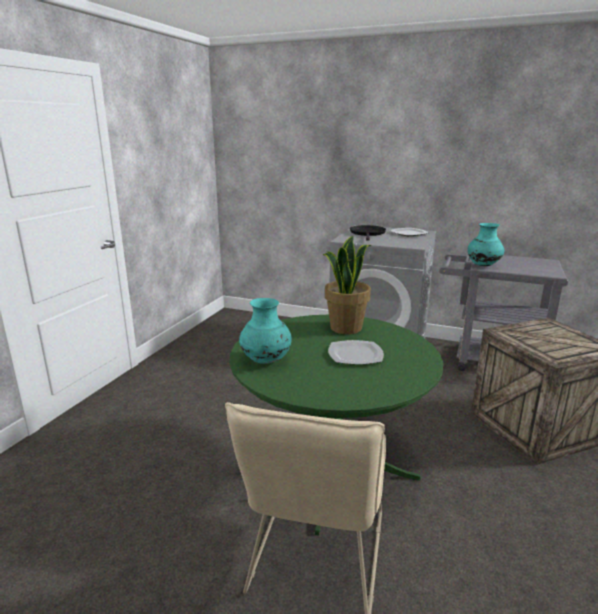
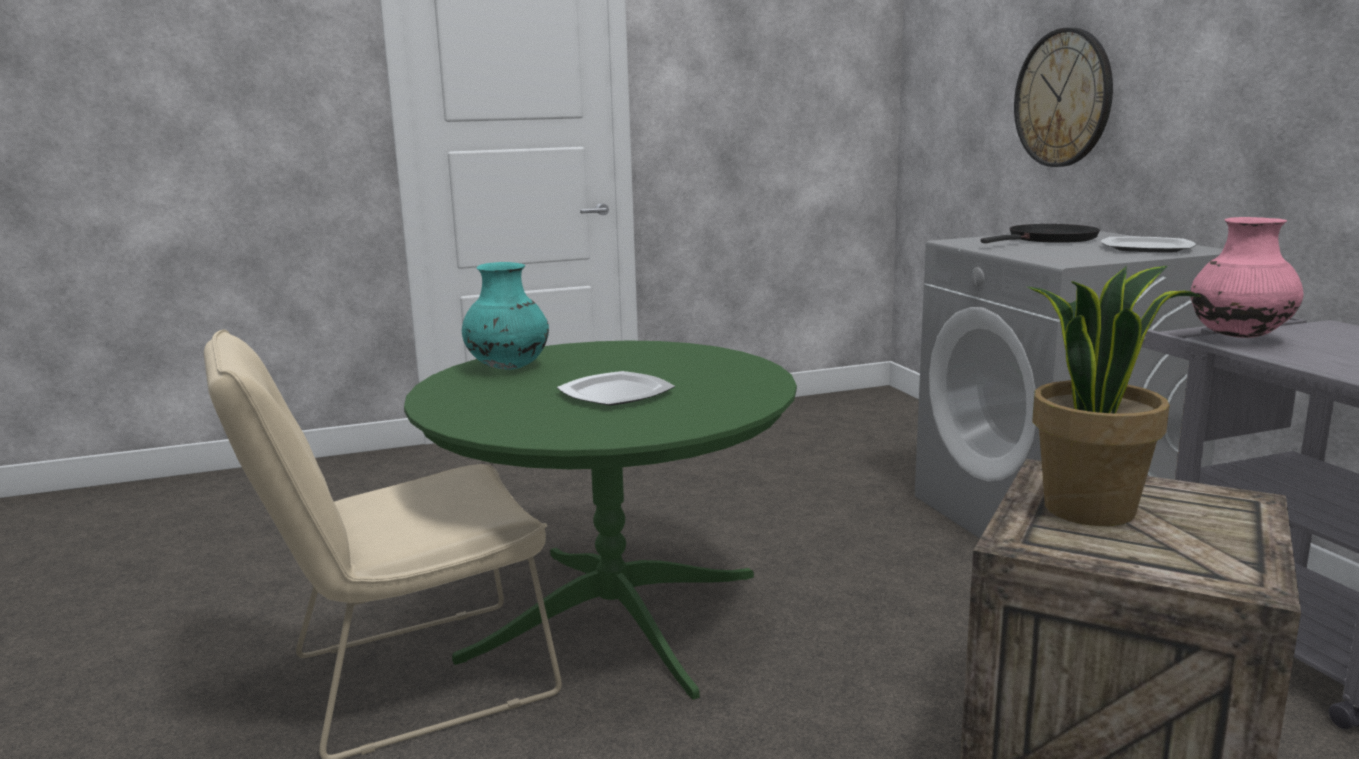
camera: 50 degrees right, 5 degrees down
potted plant [323,236,371,334] -> potted plant moved to [1027,266,1201,526]
turquoise vase [467,223,504,266] -> pink vase [1190,217,1304,338]
none -> wall clock [1014,28,1113,167]

